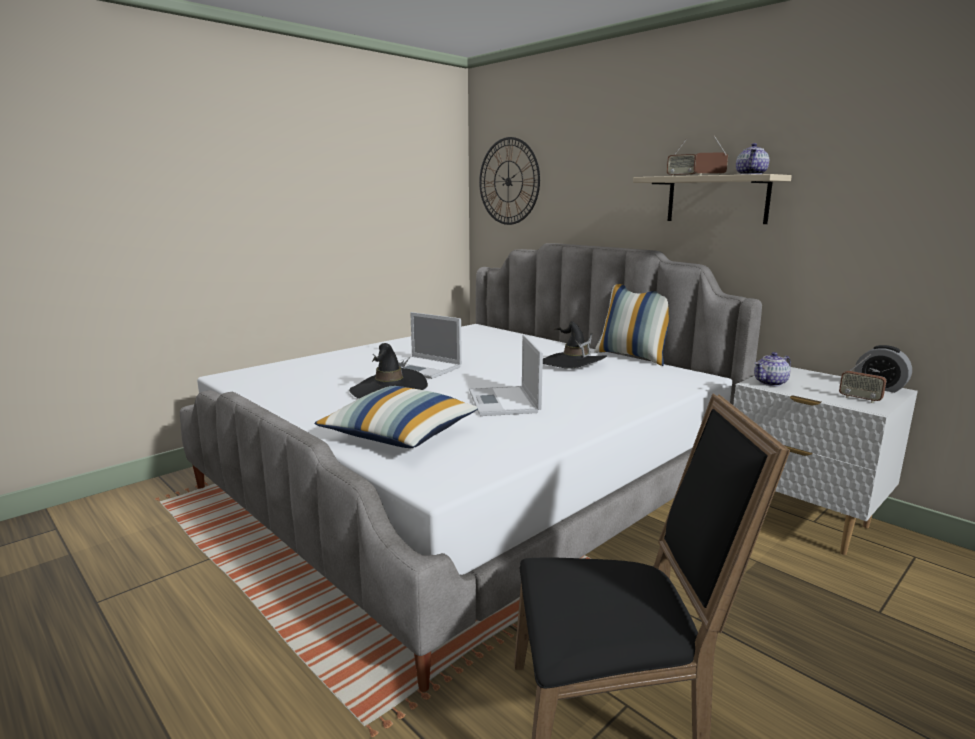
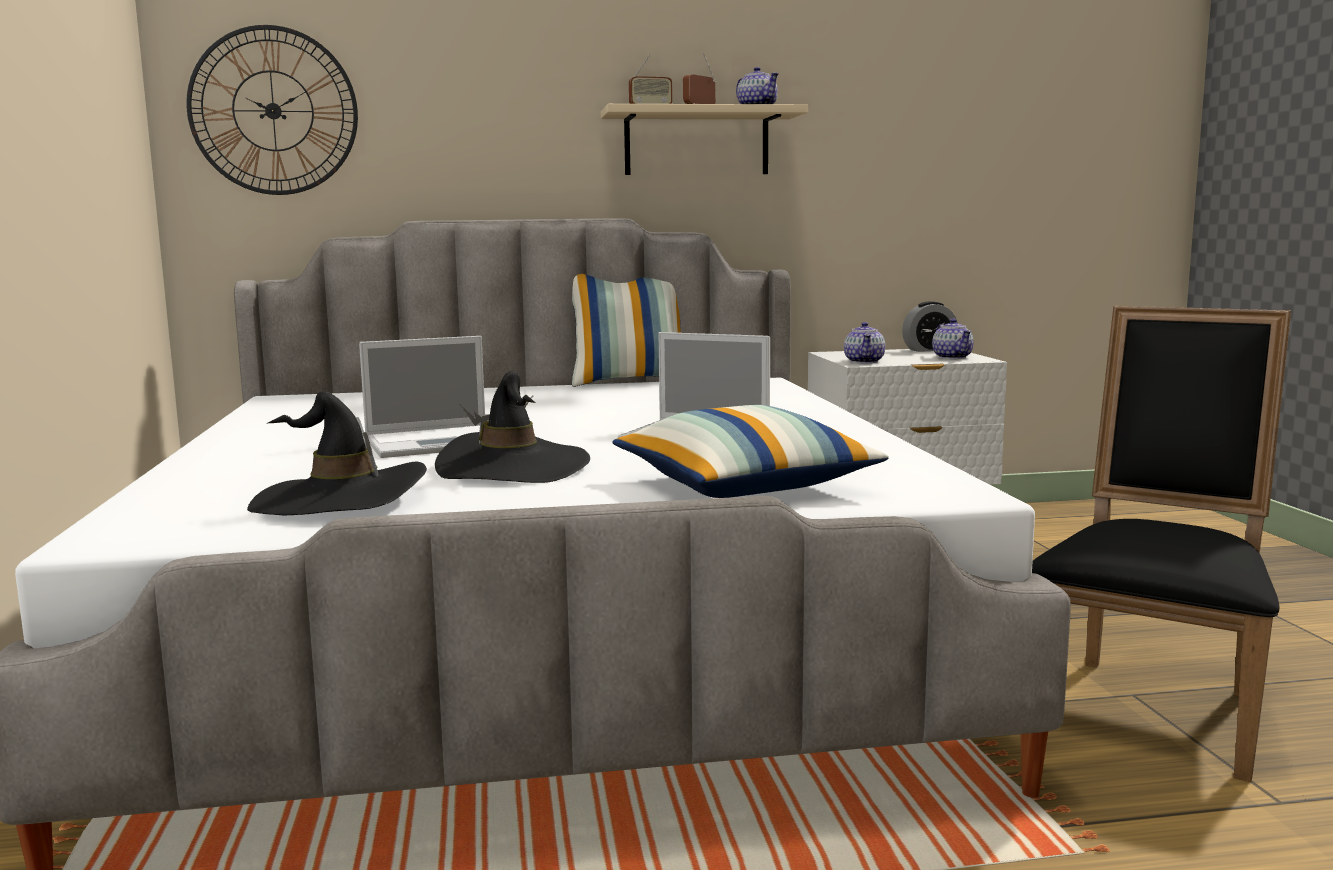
camera: 55 degrees left, 5 degrees down
black hat [543,321,607,369] -> black hat moved to [247,391,427,515]
radio [839,354,886,403] -> teapot [932,319,974,359]

